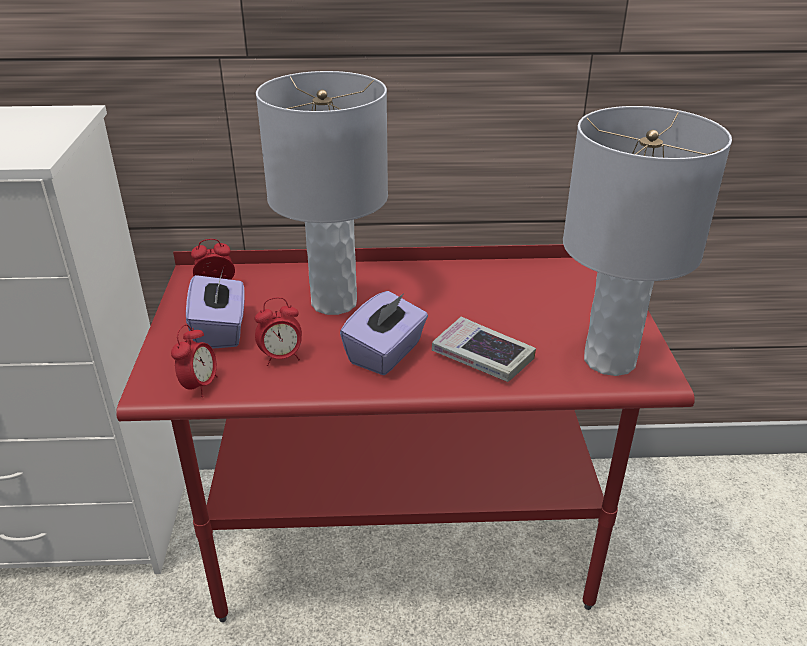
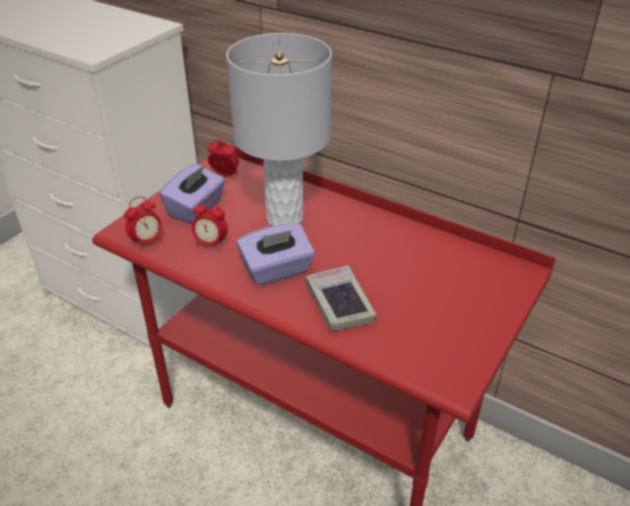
camera: 35 degrees right, 5 degrees up
grey table lamp [563,106,732,376] -> none

